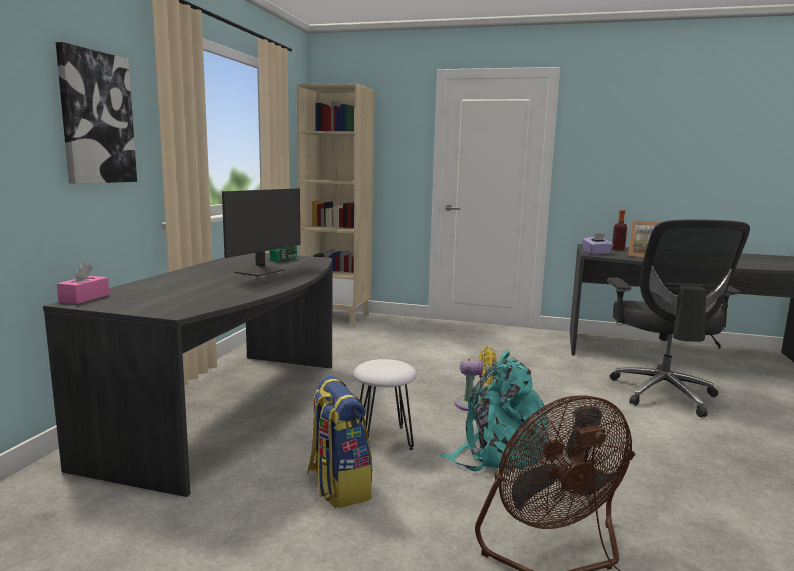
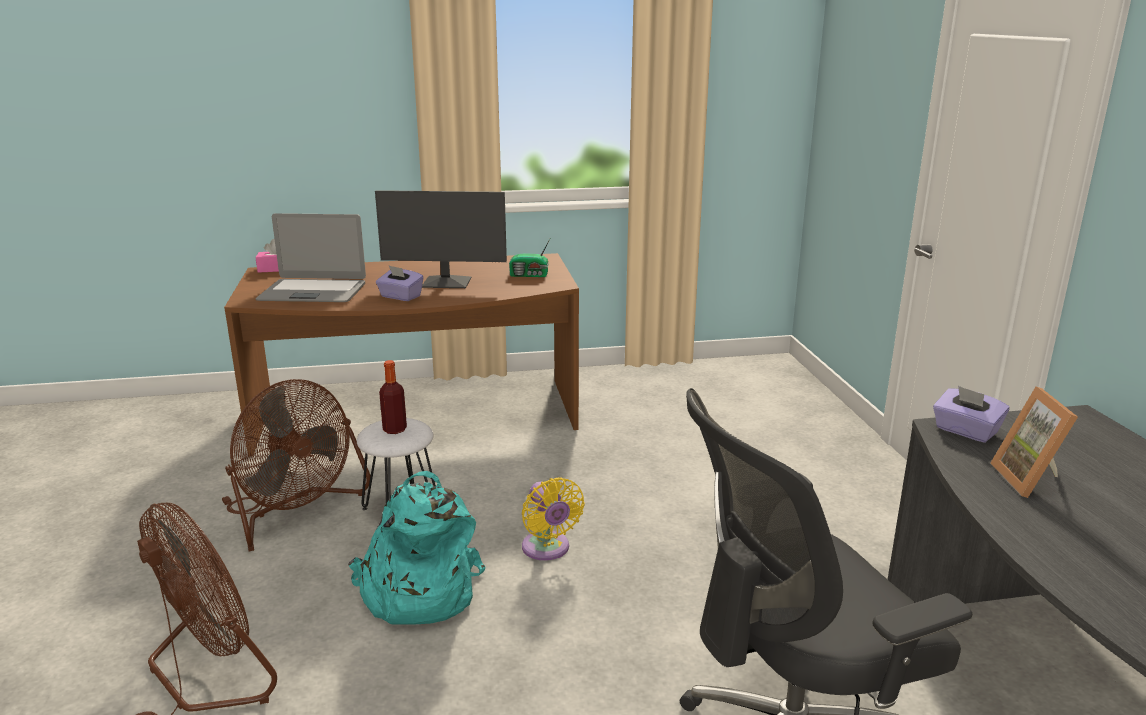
camera: 65 degrees right, 10 degrees up
grey desk [43,253,333,497] -> brown desk [224,253,579,456]
picture [56,42,137,184] -> none
beige bookcase [297,83,375,326] -> none
backpack [307,376,372,508] -> brown fan [222,379,370,551]
bottle [612,210,627,250] -> bottle moved to [379,360,407,434]
none -> laptop [256,213,366,302]
none -> purple tissue box [376,266,424,301]

